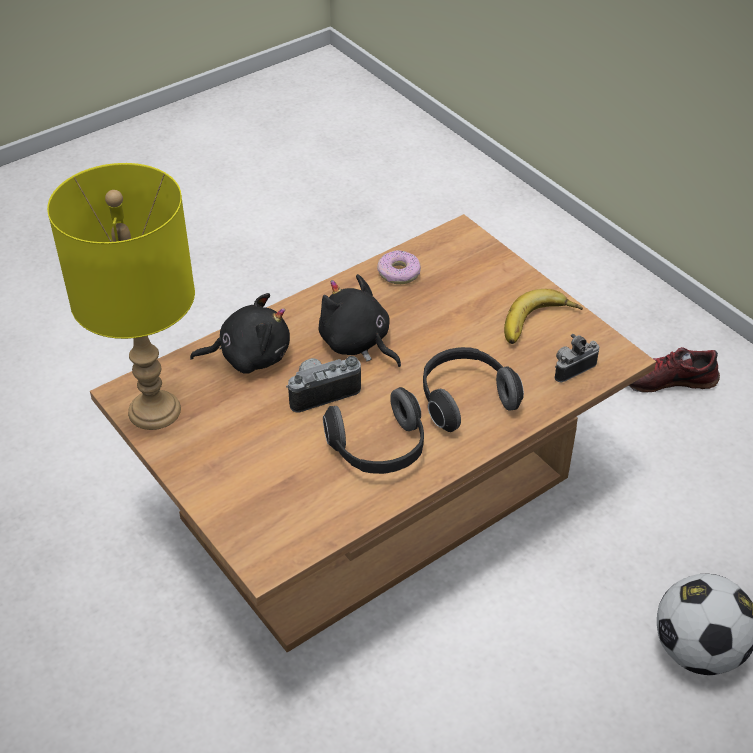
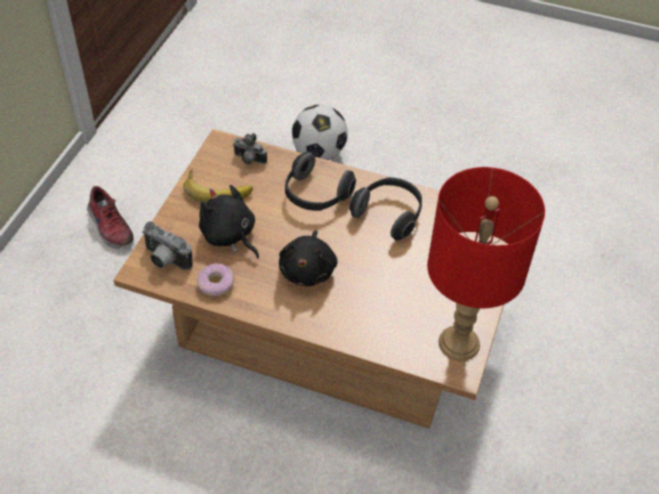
camera: 125 degrees left, 5 degrees up
yellow table lamp [47,163,195,430] -> red table lamp [427,167,545,361]
black plush toy [190,293,290,374] -> black plush toy moved to [199,185,259,259]
camera [286,356,361,412] -> camera moved to [142,221,193,270]

